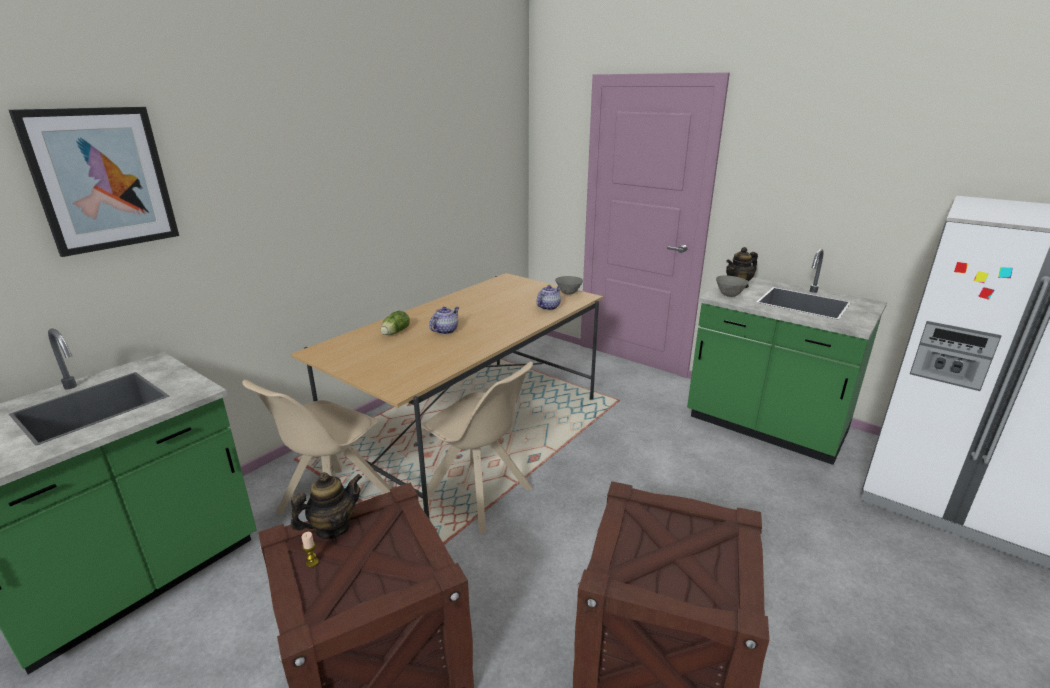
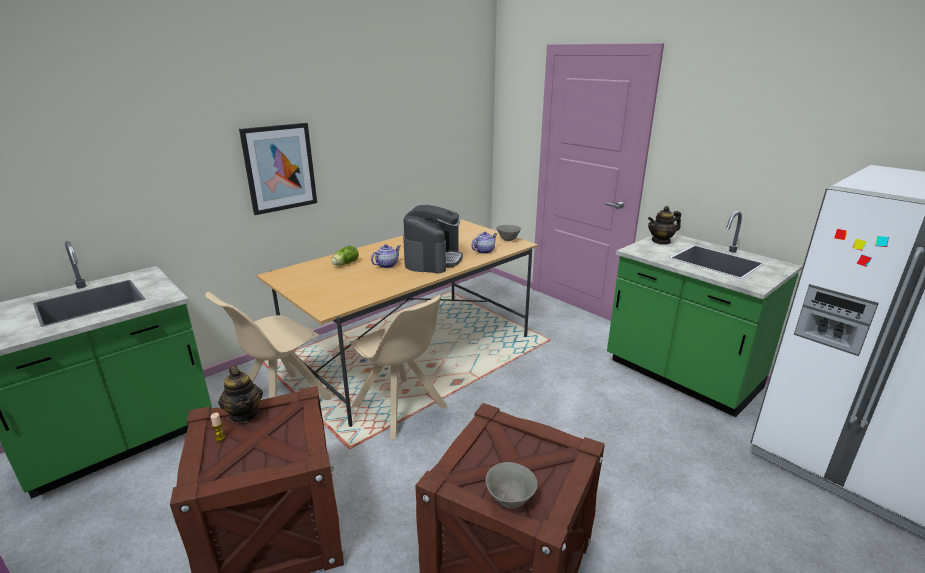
camera: 10 degrees right, 0 degrees up
picture [9,107,179,257] -> picture moved to [239,123,317,215]
teapot [291,472,362,539] -> teapot turned 90 degrees clockwise [218,366,263,422]
grey bowl [716,275,749,297] -> grey bowl moved to [485,462,538,509]
none -> coffee machine [403,205,463,273]

